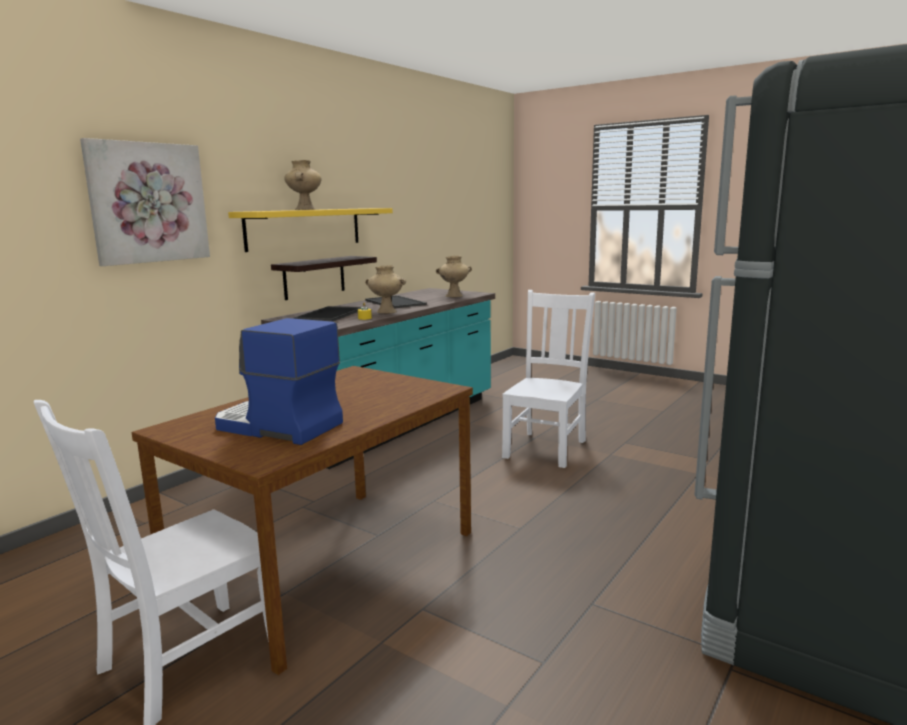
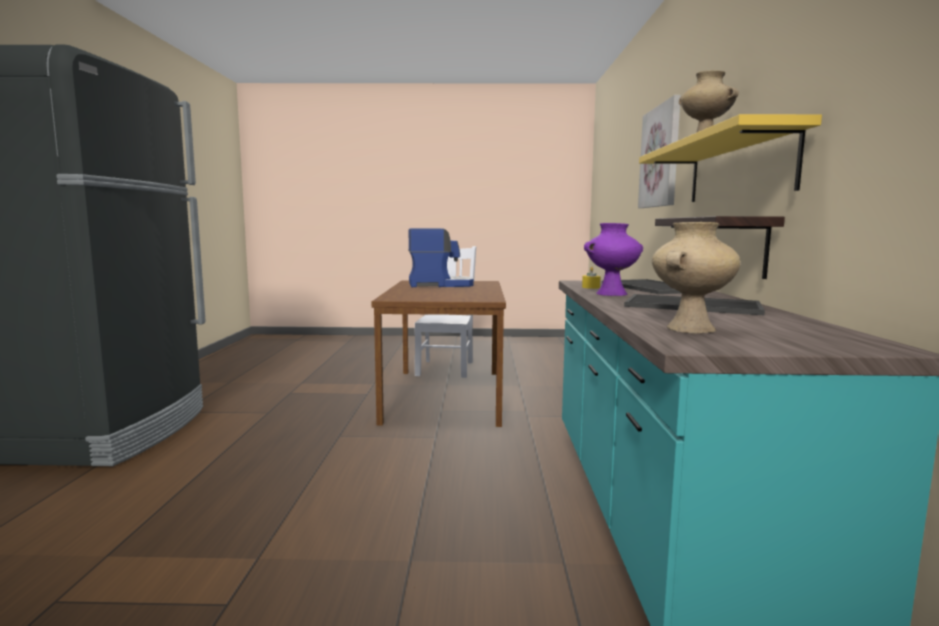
camera: 145 degrees right, 5 degrees down
beige vase [365,265,406,313] -> purple vase [584,223,643,296]
white chair [502,290,595,468] -> none

